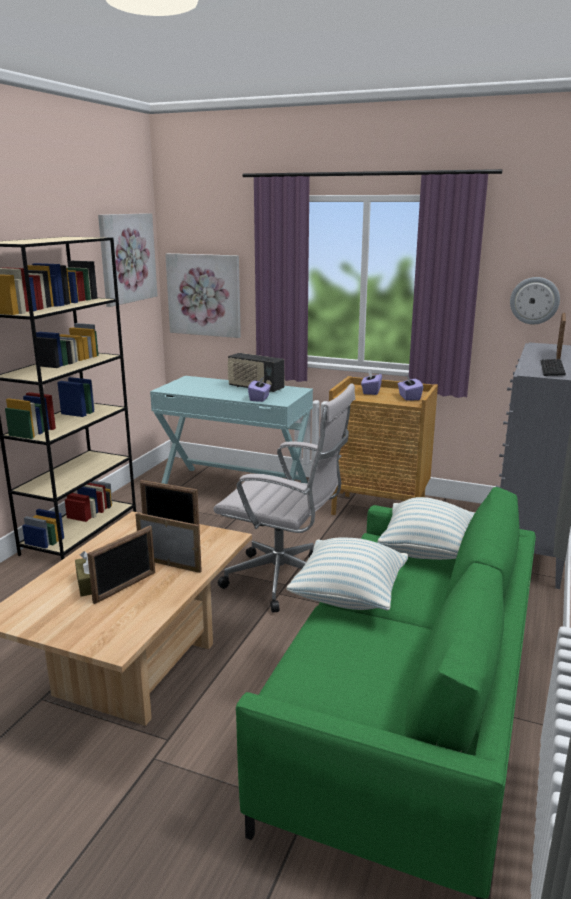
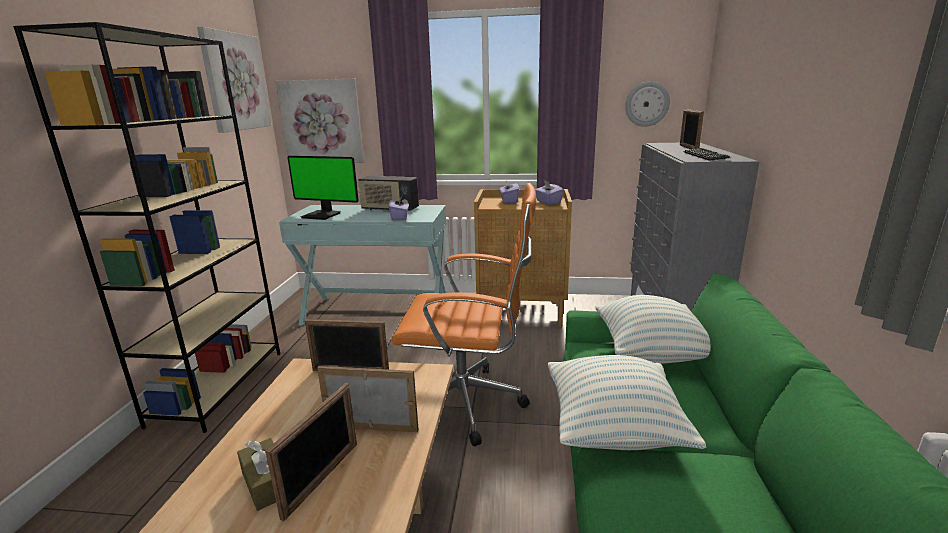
camera: 15 degrees left, 0 degrees up
white office chair [214,384,355,613] -> orange office chair [392,183,536,446]
none -> monitor [288,156,359,220]

